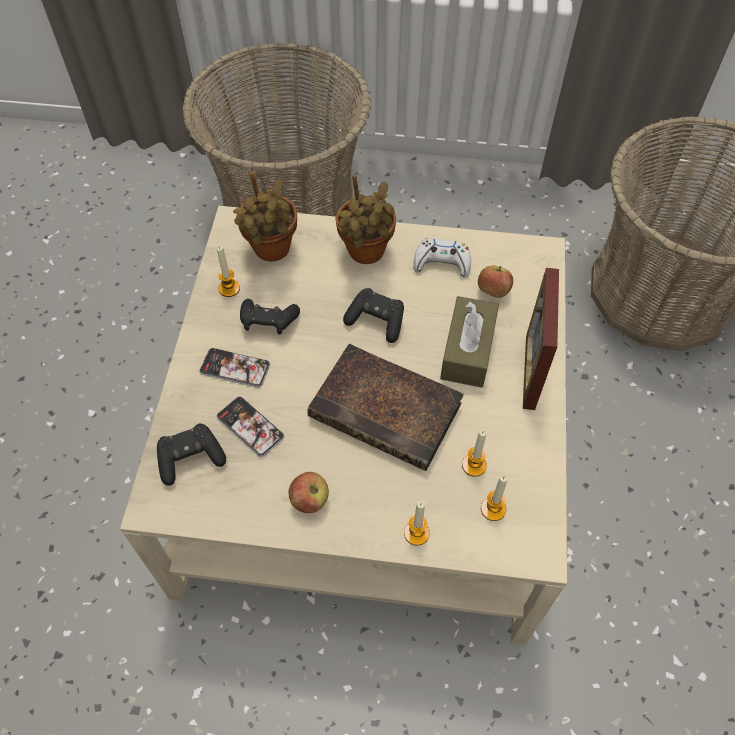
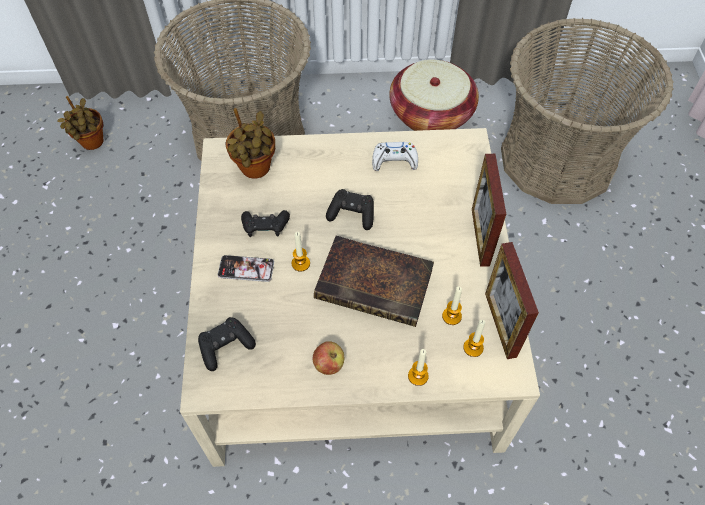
camera: 10 degrees left, 0 degrees up
candle [217,246,240,297] -> candle moved to [292,232,310,272]
phone [217,397,284,457] -> none
potted plant [336,174,396,264] -> potted plant moved to [57,96,103,150]
brown tissue box [440,296,499,388] -> none
apple [478,265,513,298] -> none
none -> basket [389,59,479,131]
none -> picture frame [485,242,539,359]

